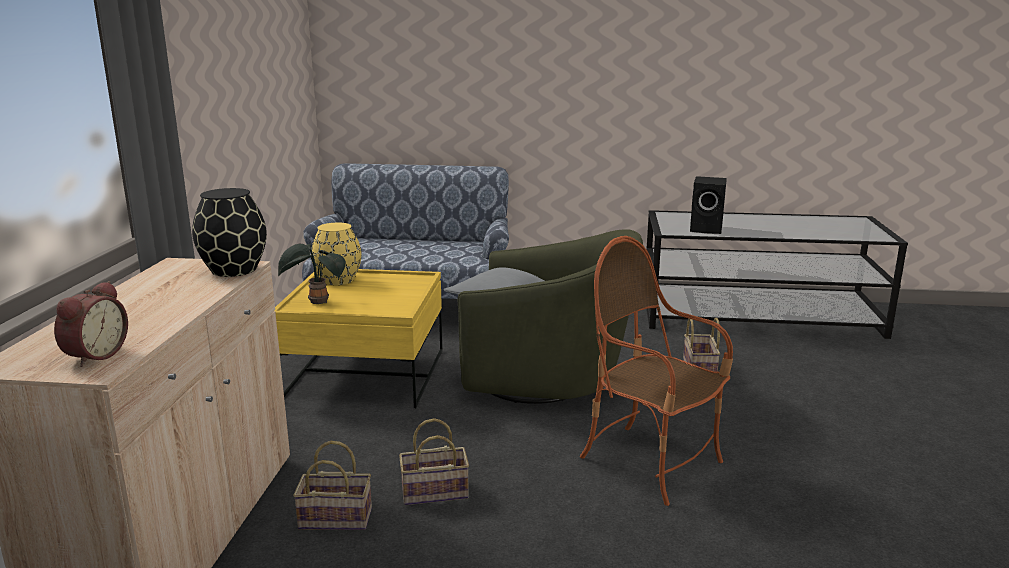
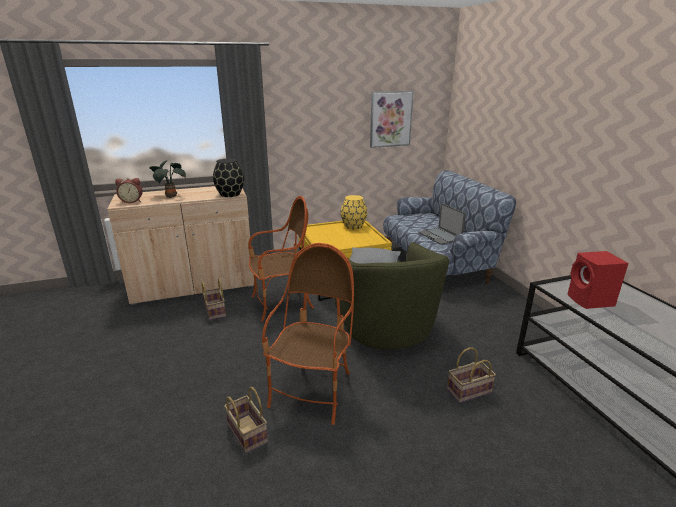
camera: 65 degrees right, 5 degrees up
potted plant [278,244,346,304] -> potted plant moved to [149,160,186,198]
basket [399,418,469,505] -> basket moved to [224,387,268,453]
black speaker [690,176,727,234] -> red speaker [567,251,628,309]
none -> armchair [248,196,314,321]
none -> picture [370,91,413,148]
none -> laptop [418,203,466,245]

